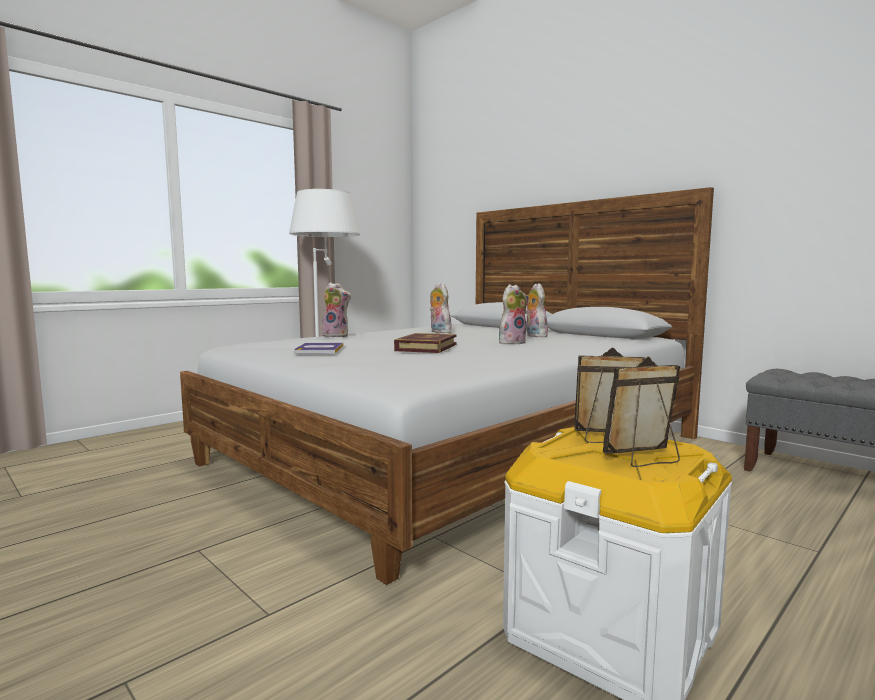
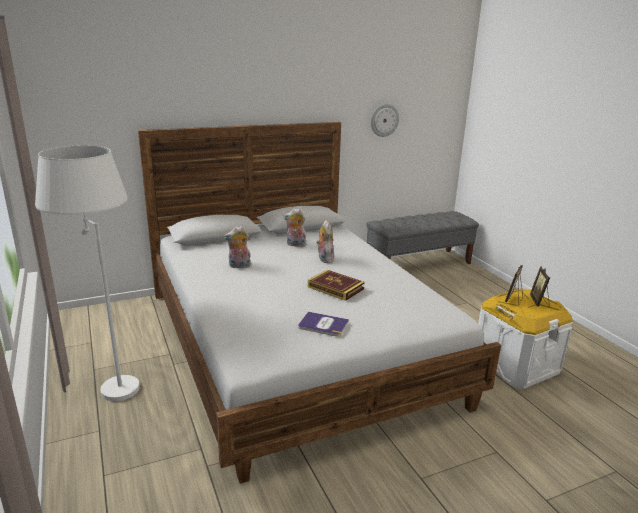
camera: 70 degrees left, 15 degrees up
plush toy [322,282,351,337] -> none
none -> wall clock [371,104,399,137]

